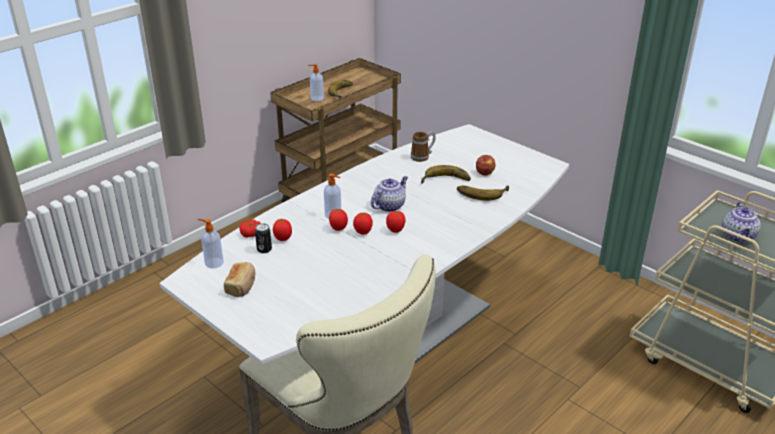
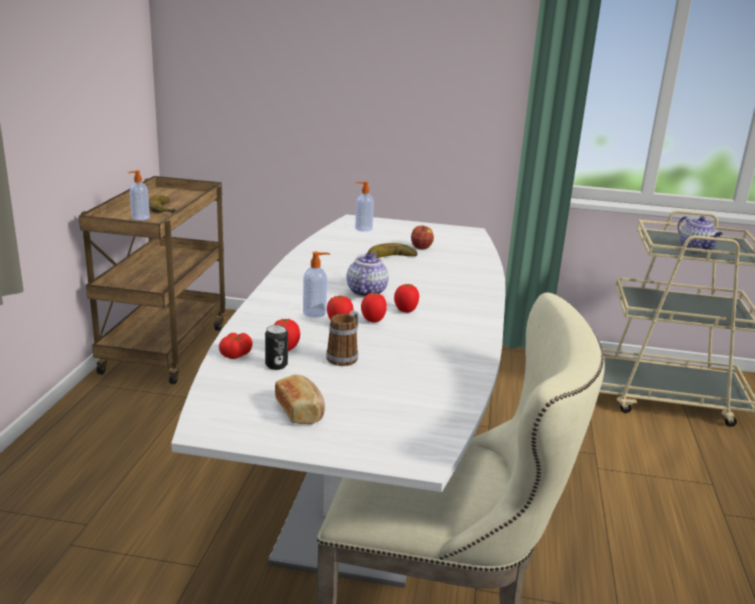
camera: 35 degrees left, 10 degrees down
soap dispenser [198,219,224,269] -> soap dispenser moved to [355,181,374,231]
mug [411,131,436,162] -> mug moved to [326,310,359,366]
banana [457,186,509,201] -> none

